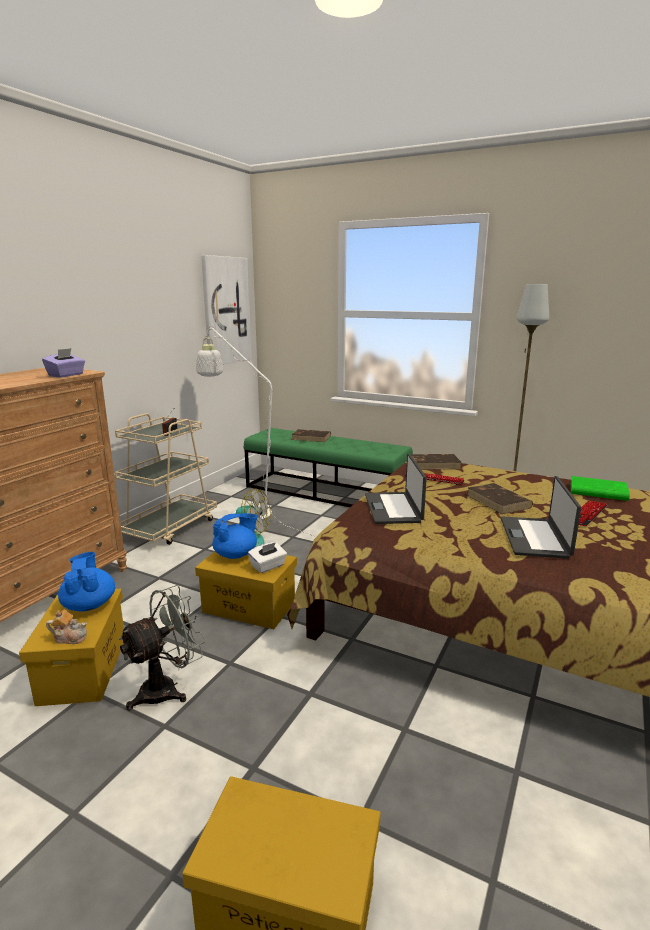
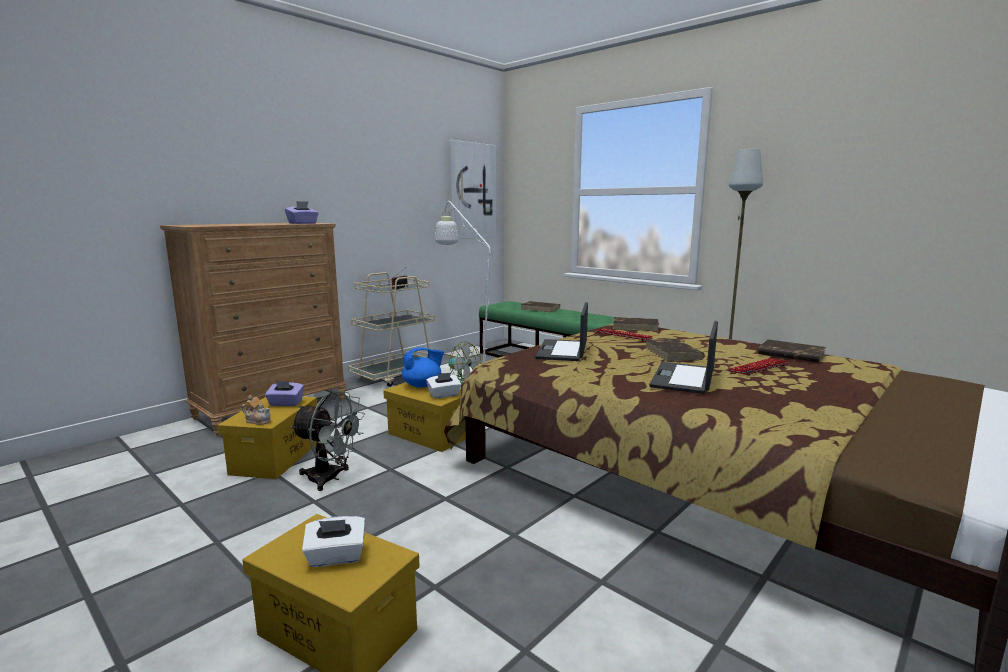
camera: 15 degrees right, 5 degrees down
blue teapot [58,552,115,612] -> purple tissue box [265,381,304,406]
grey fan [118,585,206,711] -> grey fan turned 45 degrees clockwise [290,390,365,491]
green book [570,476,630,501] -> brown book [758,339,826,363]
none -> white tissue box [302,516,365,567]

